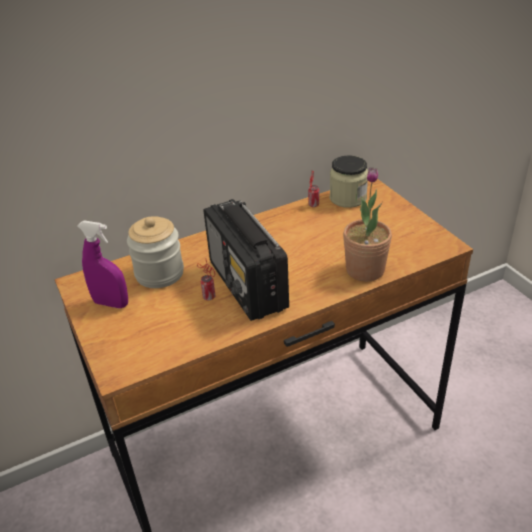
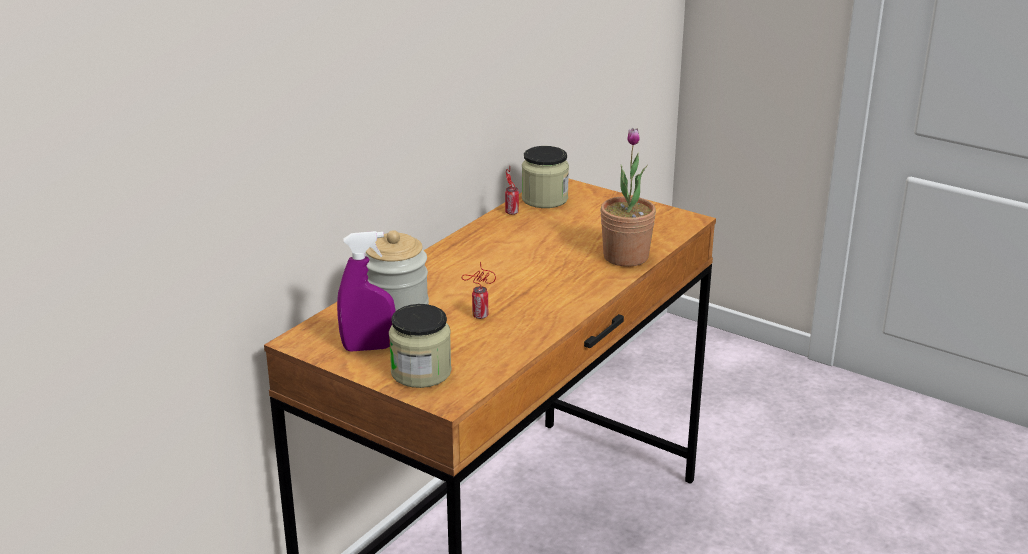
camera: 30 degrees left, 10 degrees down
radio [203,199,289,321] -> none
none -> jar [389,304,452,388]

